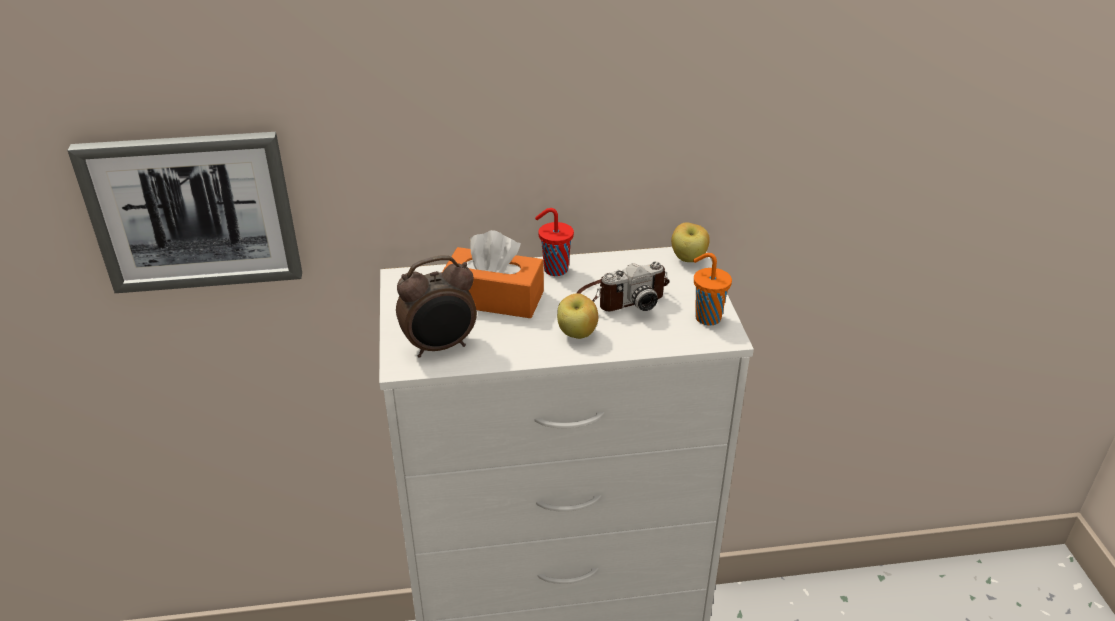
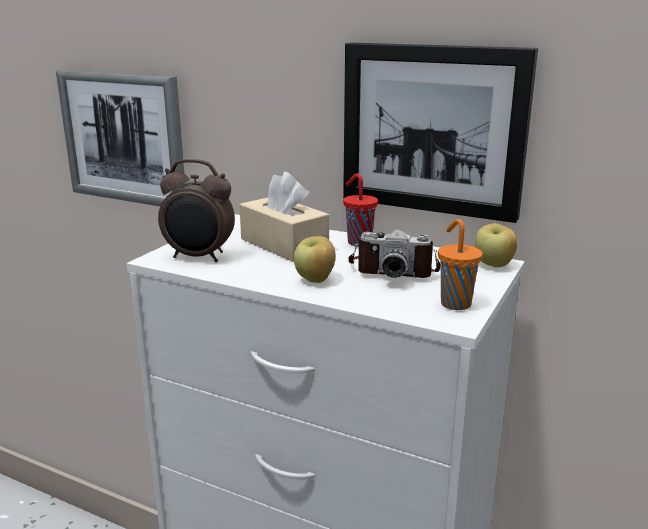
camera: 35 degrees right, 15 degrees down
orange tissue box [442,230,544,318] -> beige tissue box [240,172,329,262]
none -> picture [343,43,538,223]

